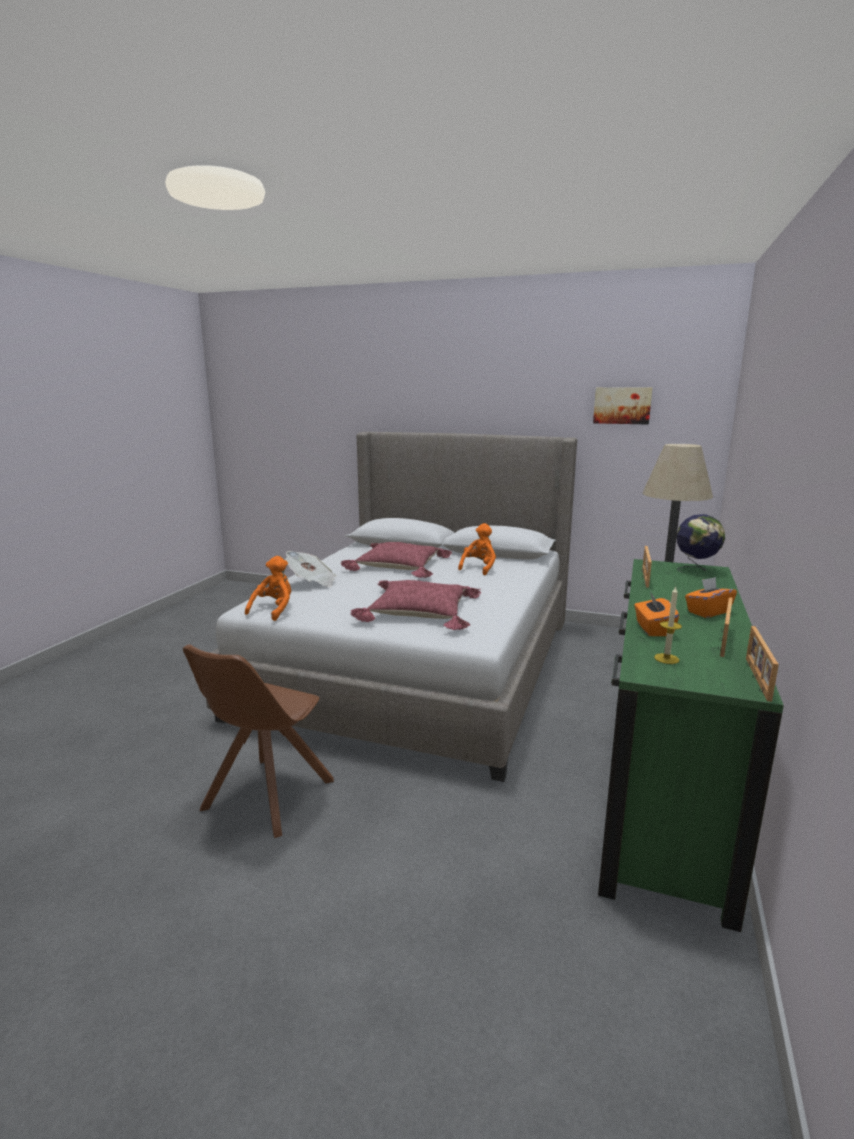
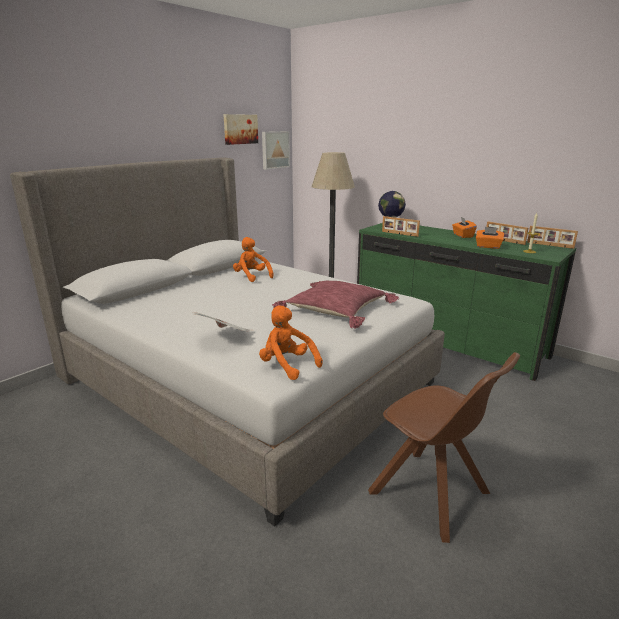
camera: 70 degrees left, 5 degrees up
red pillow [341,542,452,578] -> none
none -> picture [262,131,290,170]

